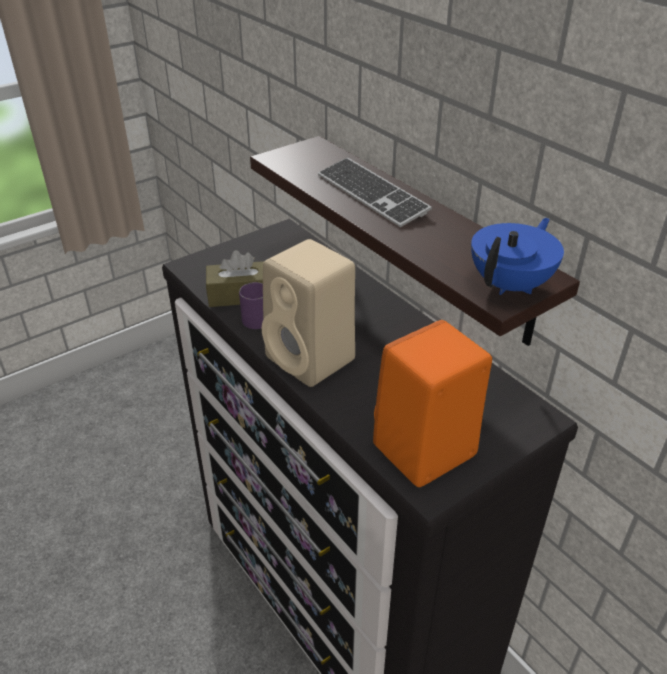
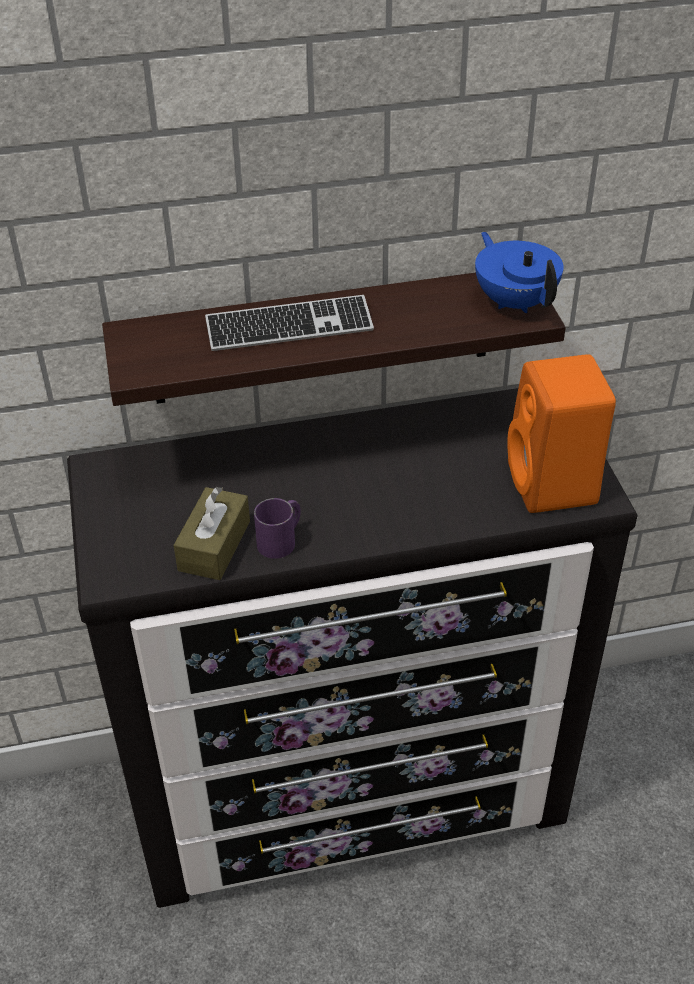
camera: 65 degrees left, 5 degrees up
beige speaker [262,239,355,387] -> none

